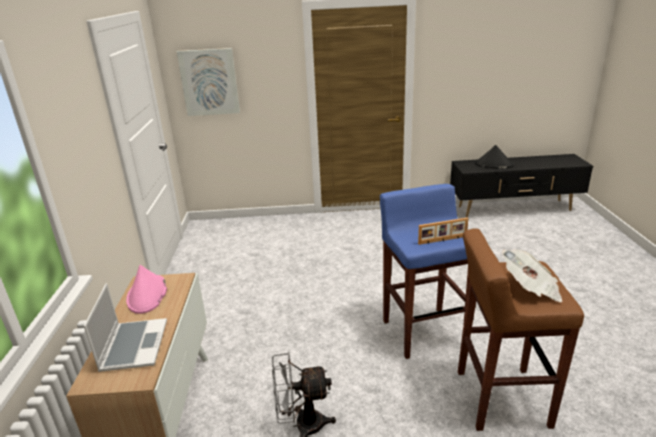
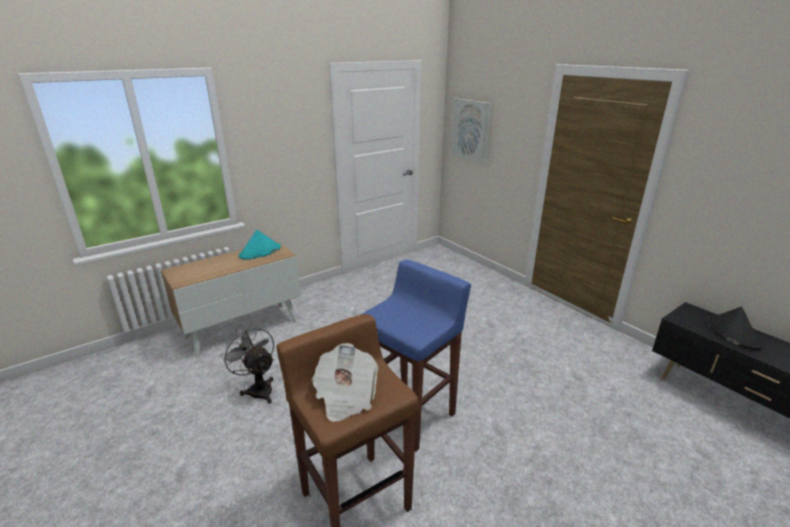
camera: 55 degrees right, 0 degrees up
laptop [84,283,167,372] -> none
pink hat [126,265,167,314] -> turquoise hat [239,230,281,260]
picture frame [418,218,468,245] -> none

